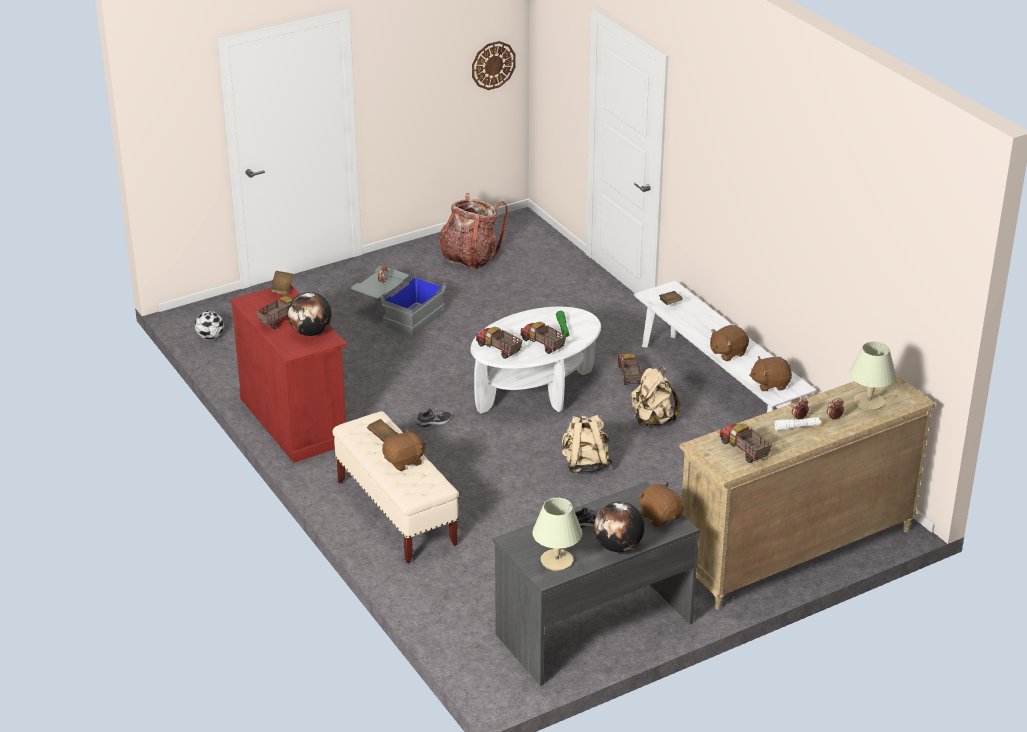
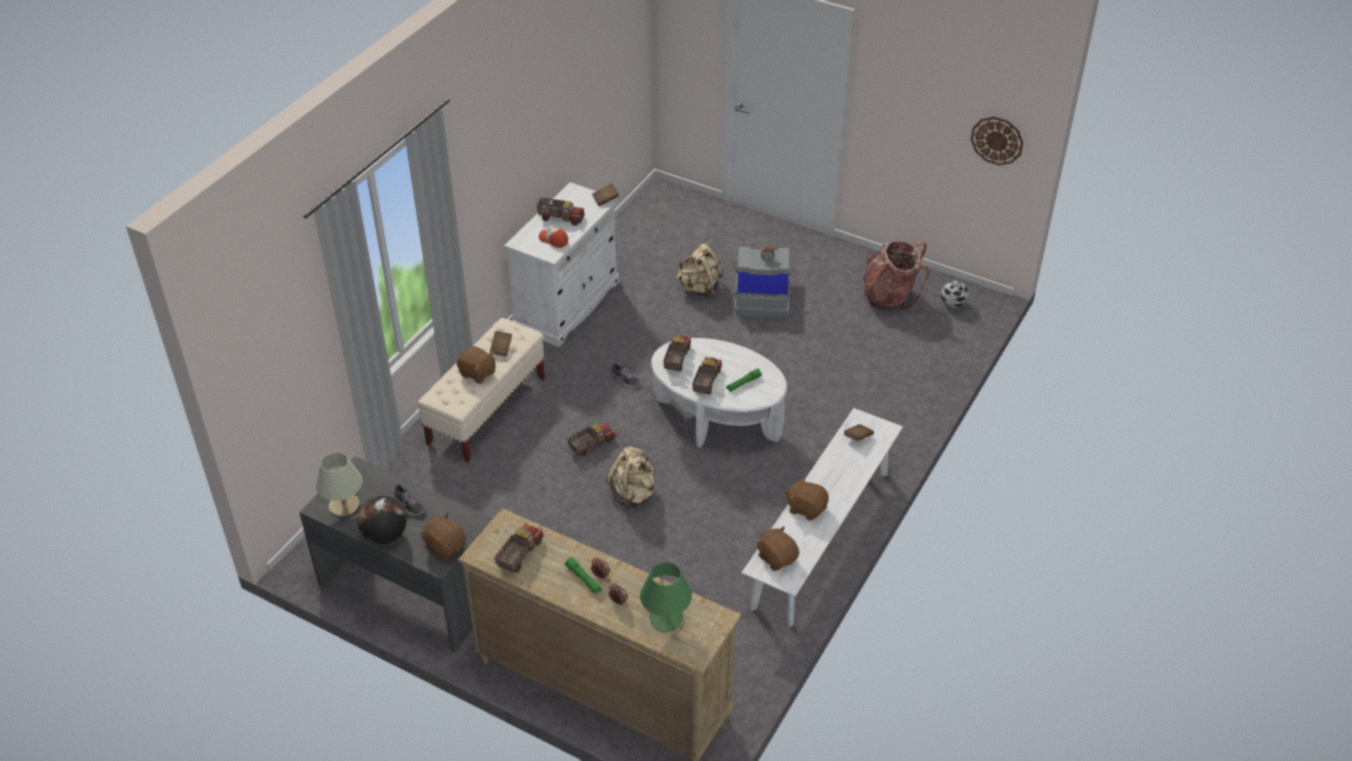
camera: 60 degrees right, 10 degrees up
football [195,311,224,340] -> football moved to [941,281,969,308]
red cabinet [230,285,347,463] -> white cabinet [504,182,619,347]
globe [288,292,332,336] -> cap [539,227,568,248]
toy truck [618,353,642,385] -> toy truck moved to [567,423,615,457]
beige backpack [631,367,681,427] -> beige backpack moved to [676,244,723,298]
brown plush toy [638,483,683,527] -> brown plush toy turned 75 degrees counterclockwise [420,513,466,560]
white flashlight [774,417,821,431] -> green flashlight [565,557,602,594]
beige table lamp [849,341,896,411] -> green table lamp [640,562,692,632]

